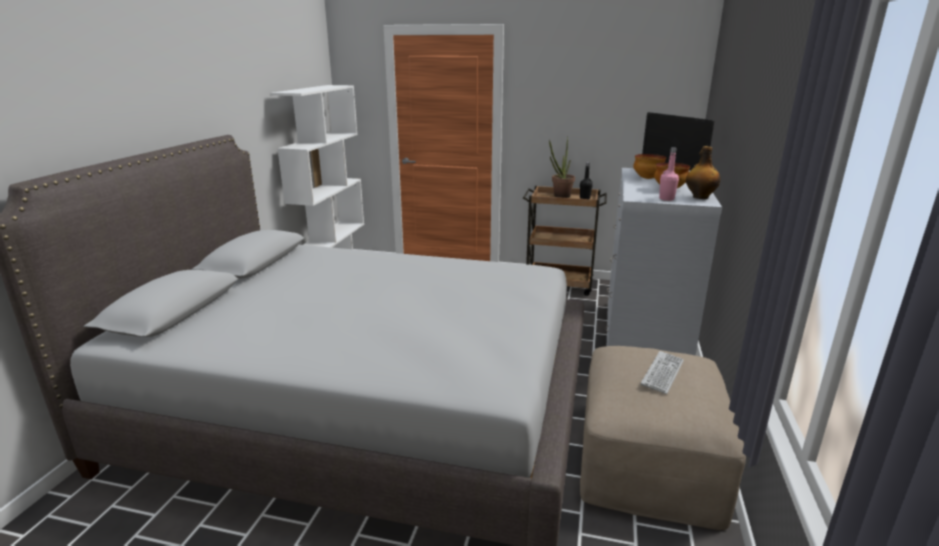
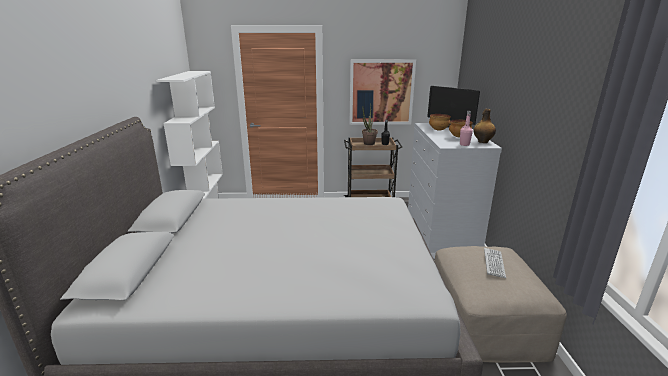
camera: 15 degrees left, 0 degrees up
none -> picture [350,59,416,125]

